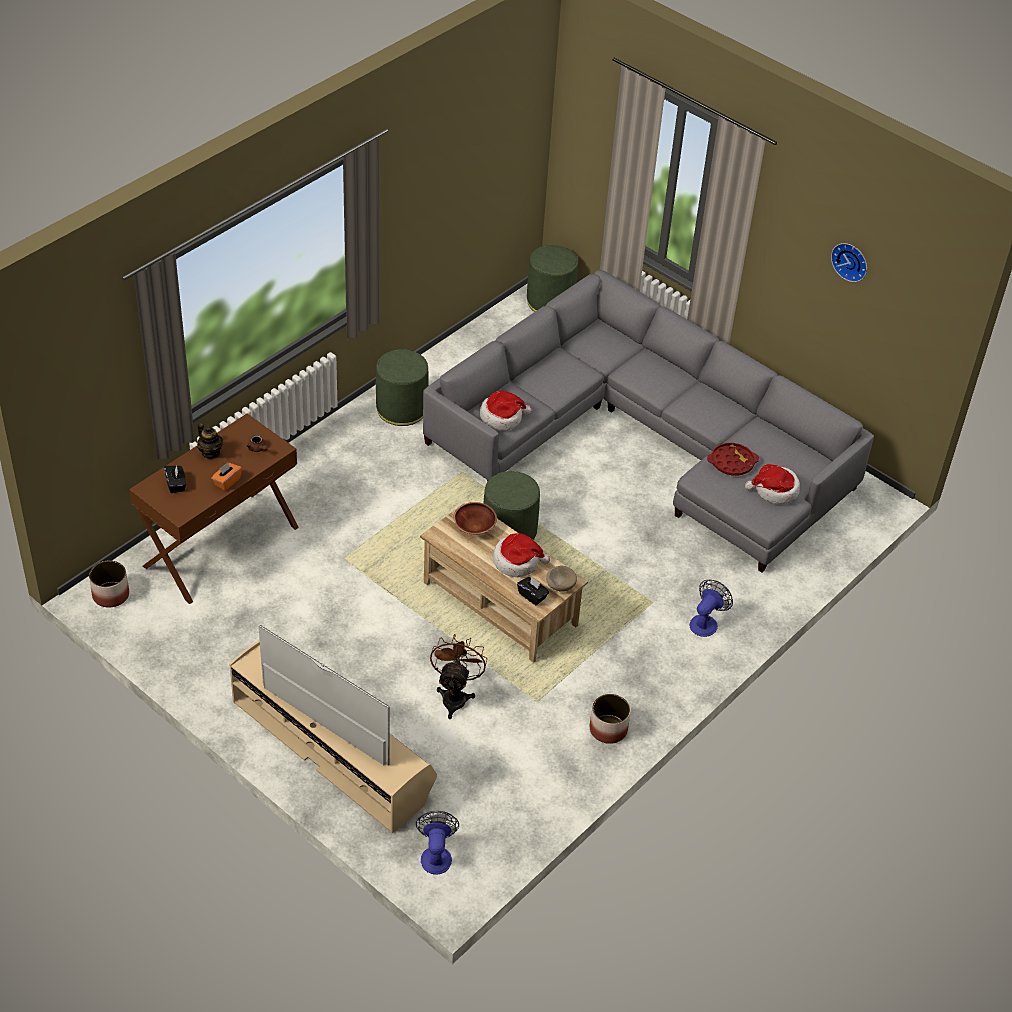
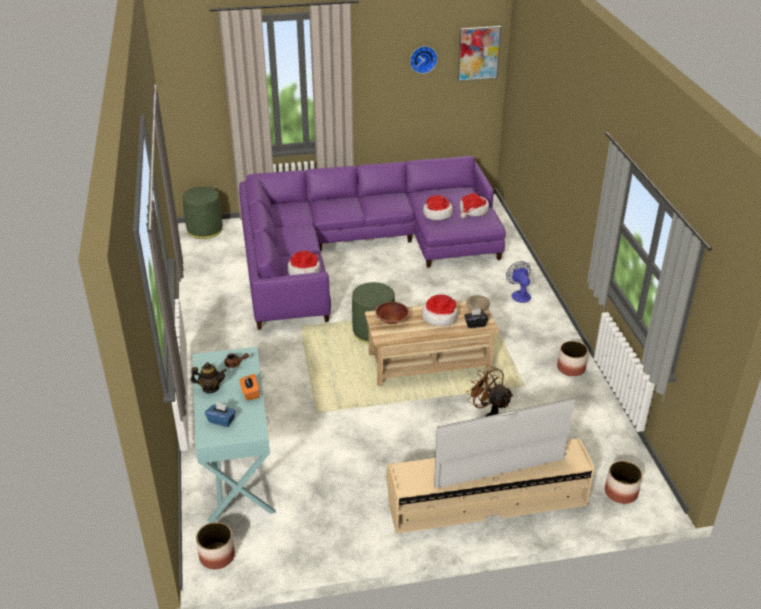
camera: 50 degrees left, 10 degrees down
brown console table [129,414,299,604] -> turquoise console table [193,347,276,523]
black tissue box [164,465,186,493] -> blue tissue box [205,402,236,427]
green ottoman [376,349,429,426] -> none
fan [416,811,459,875] -> planter [605,461,643,504]
grey sofa [423,270,874,572] -> purple sofa [239,156,506,330]
red tray [707,443,759,476] -> hat [423,195,453,220]
none -> picture [457,26,501,81]

